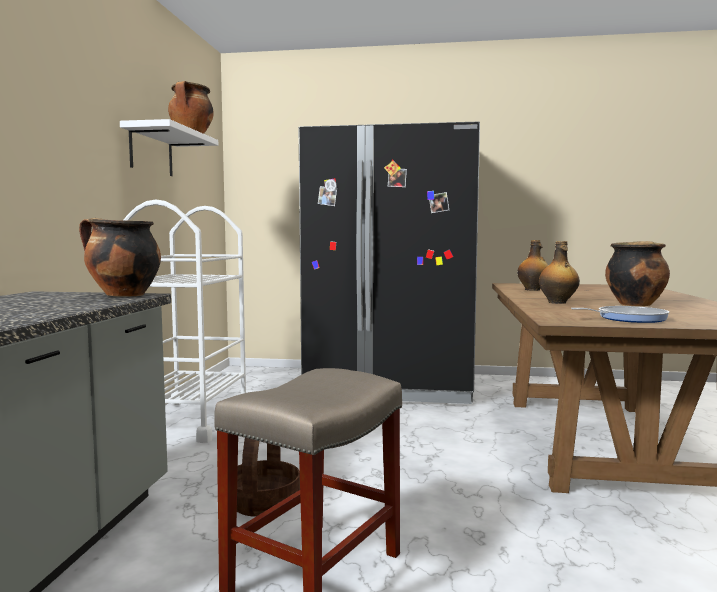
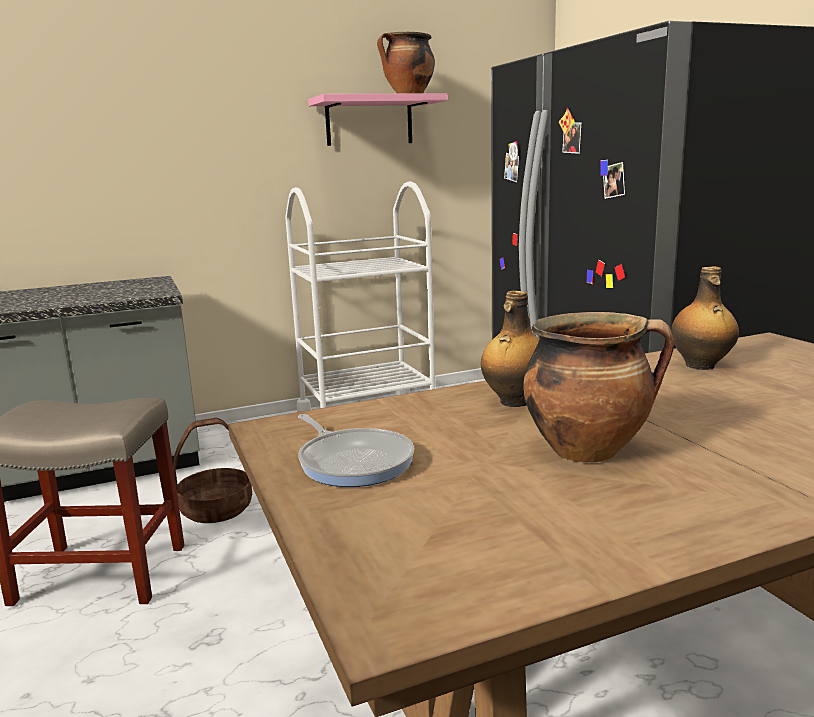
camera: 60 degrees right, 10 degrees up
cooking pot [79,218,161,296] -> none
white shelf [120,119,218,176] -> pink shelf [308,93,447,146]

